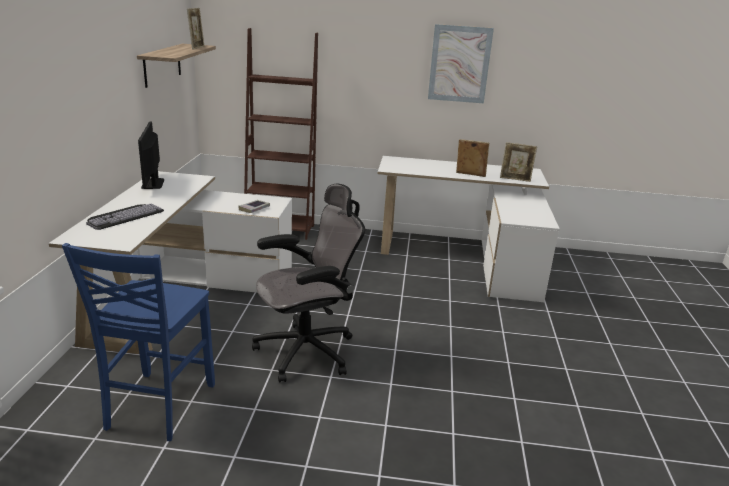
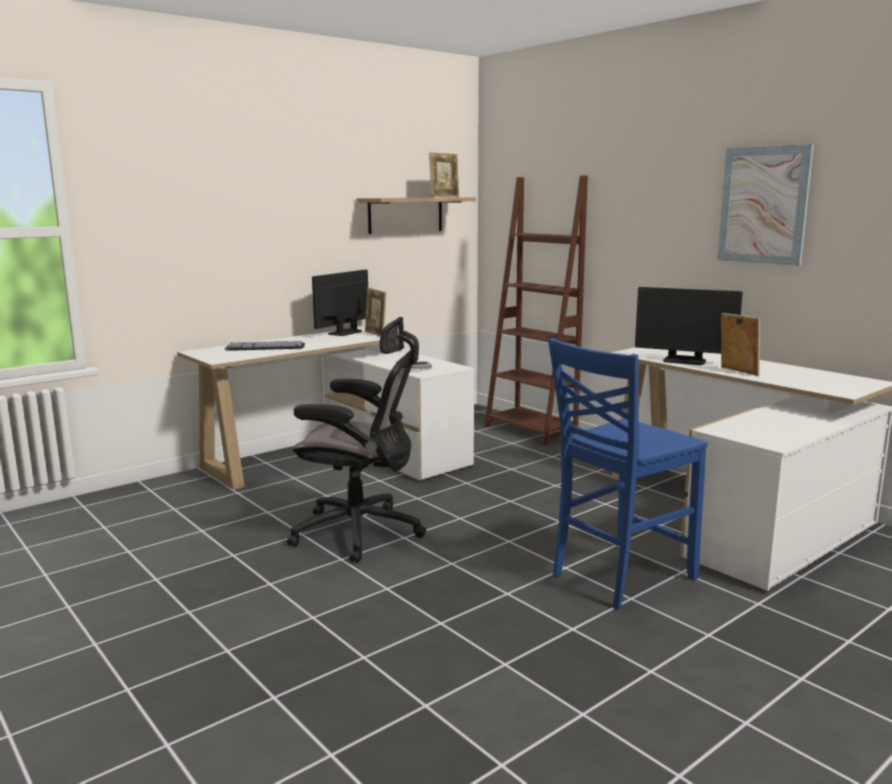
camera: 45 degrees right, 10 degrees down
blue chair [62,243,215,441] -> blue chair moved to [548,338,708,610]
picture frame [500,142,537,182] -> picture frame moved to [365,288,387,337]
none -> monitor [635,287,743,365]

